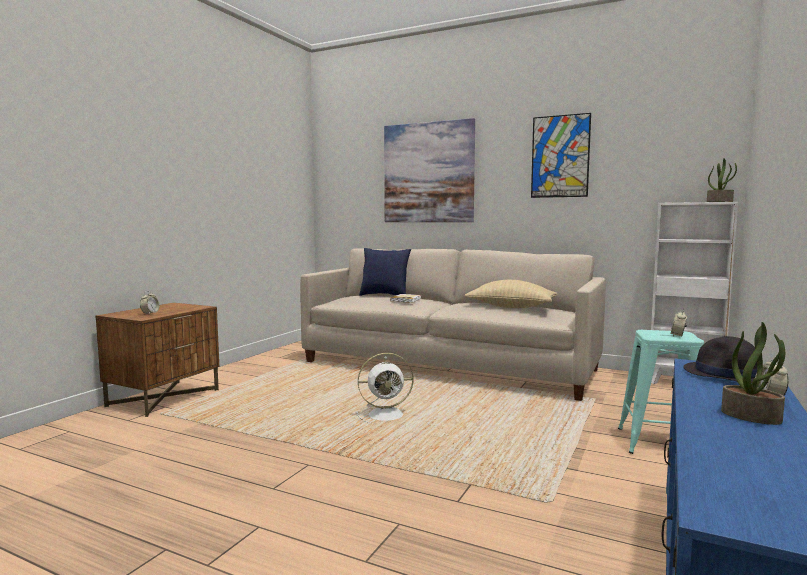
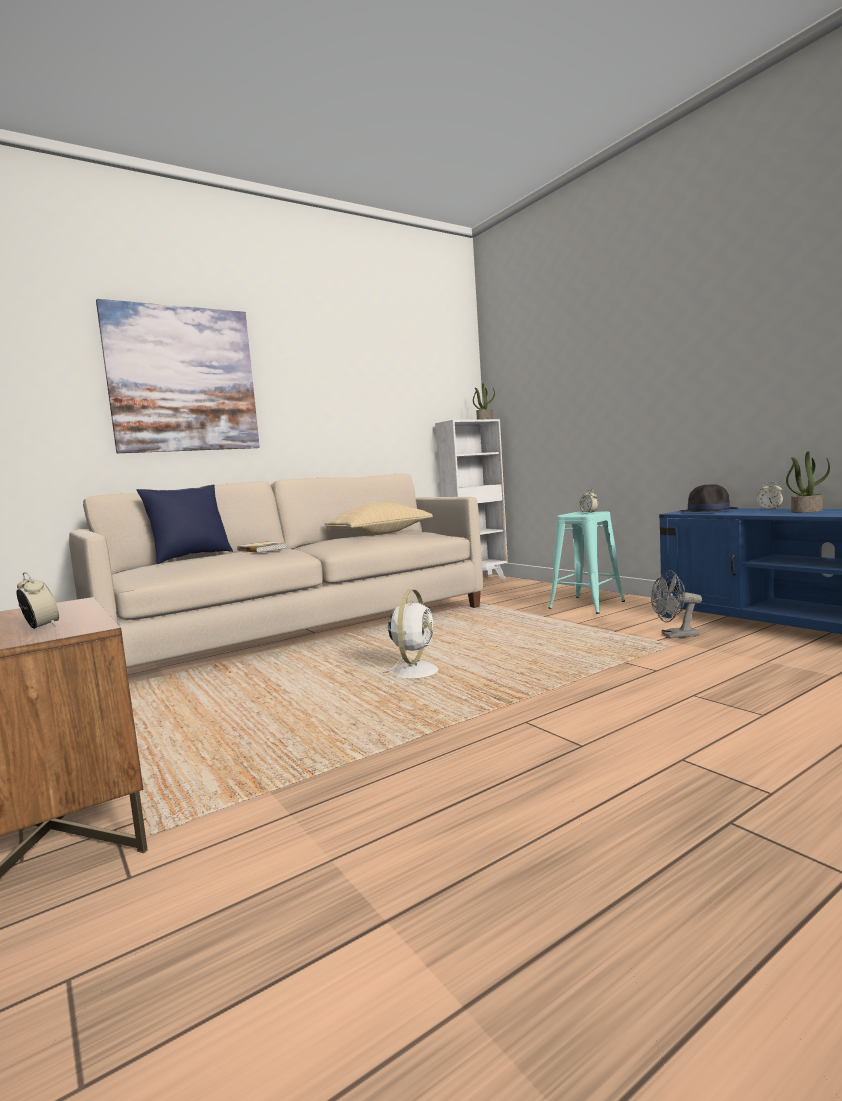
camera: 60 degrees left, 0 degrees up
picture [531,113,591,198] -> none
none -> grey fan [651,570,702,638]

